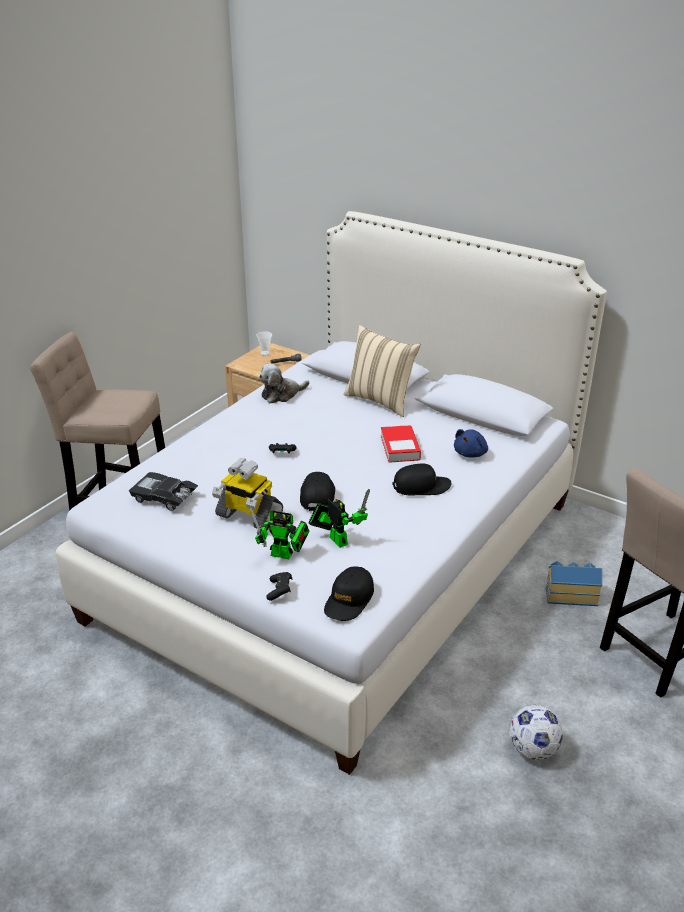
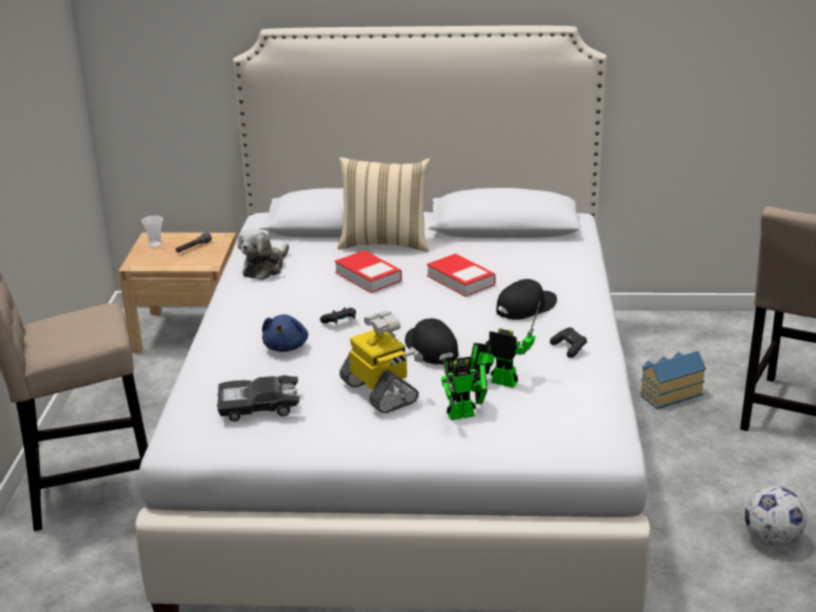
camera: 30 degrees left, 5 degrees down
toy robot [212,458,283,528] -> toy robot turned 120 degrees counterclockwise [340,311,423,413]
black game controller [266,572,293,601] -> black game controller moved to [550,327,587,358]
black cap [324,566,374,621] -> none
blue plush toy [454,429,488,458] -> blue plush toy moved to [262,314,308,352]
none -> book [335,250,402,293]

